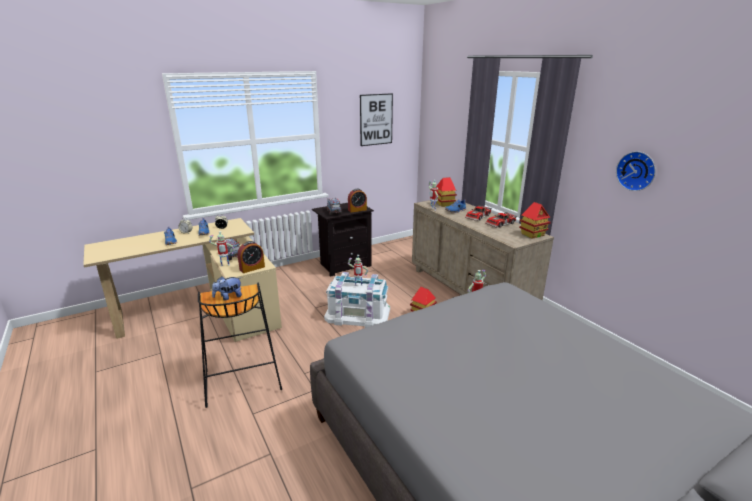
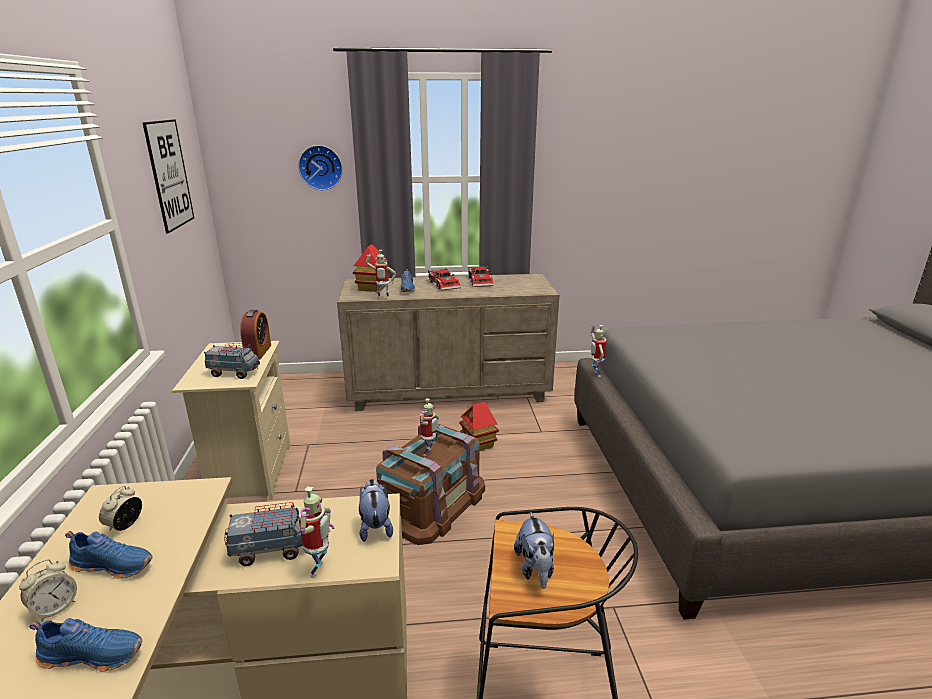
camera: 65 degrees left, 0 degrees up
alarm clock [237,241,265,273] -> plush toy [359,479,393,542]
black nightstand [312,203,374,277] -> beige nightstand [172,341,290,500]
white storage box [324,272,390,328] -> brown storage box [376,424,485,545]
toy house [519,202,551,239] -> none
wall clock [616,151,656,191] -> wall clock moved to [298,145,343,190]

